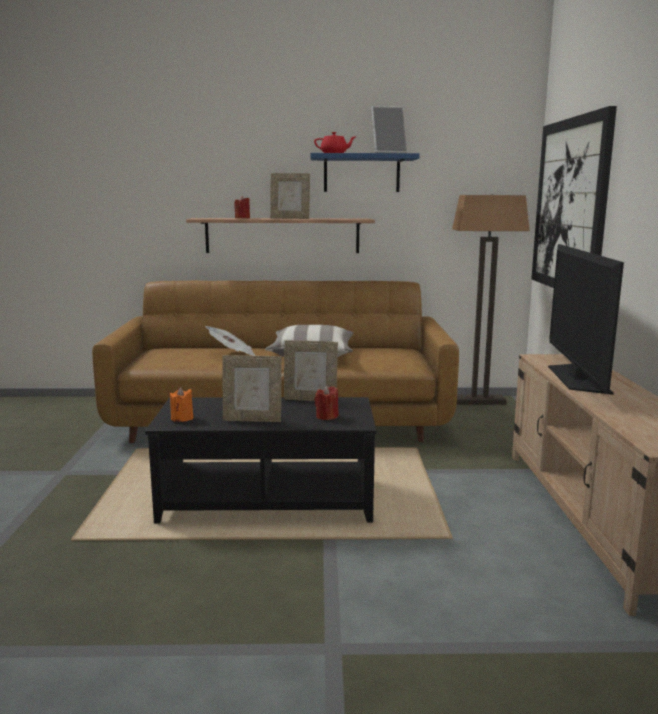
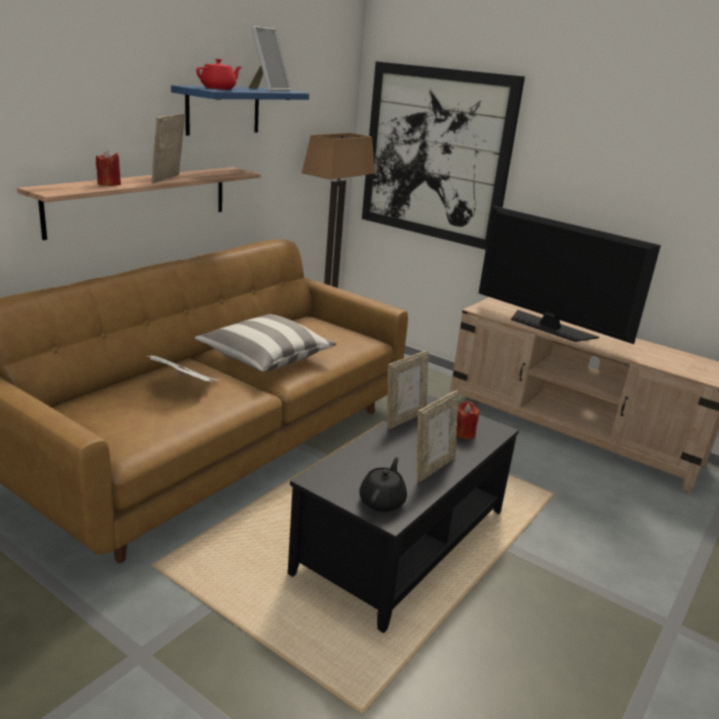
camera: 55 degrees left, 10 degrees up
orange candle [170,387,193,422] -> black teapot [359,457,407,512]
picture frame [270,173,310,219] -> picture frame turned 150 degrees clockwise [152,114,185,183]

